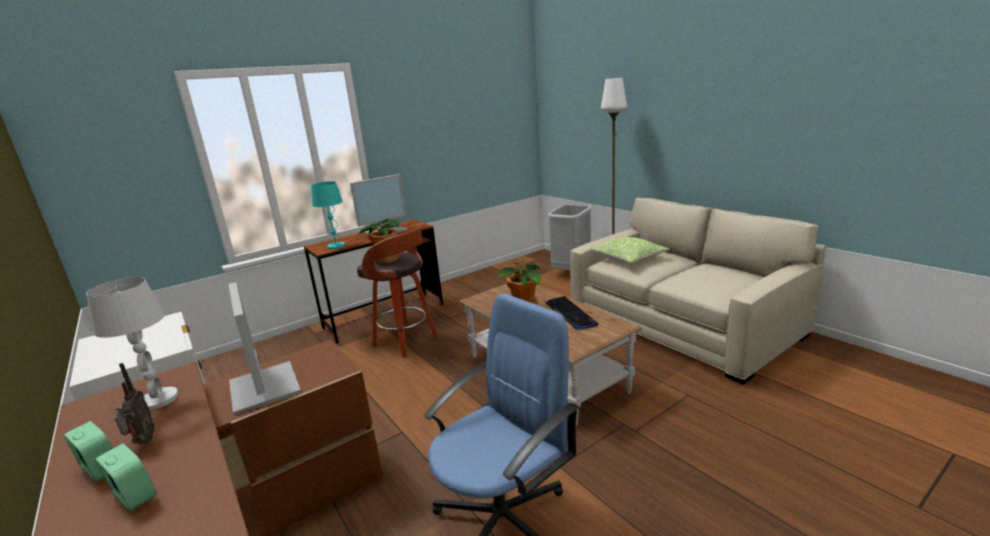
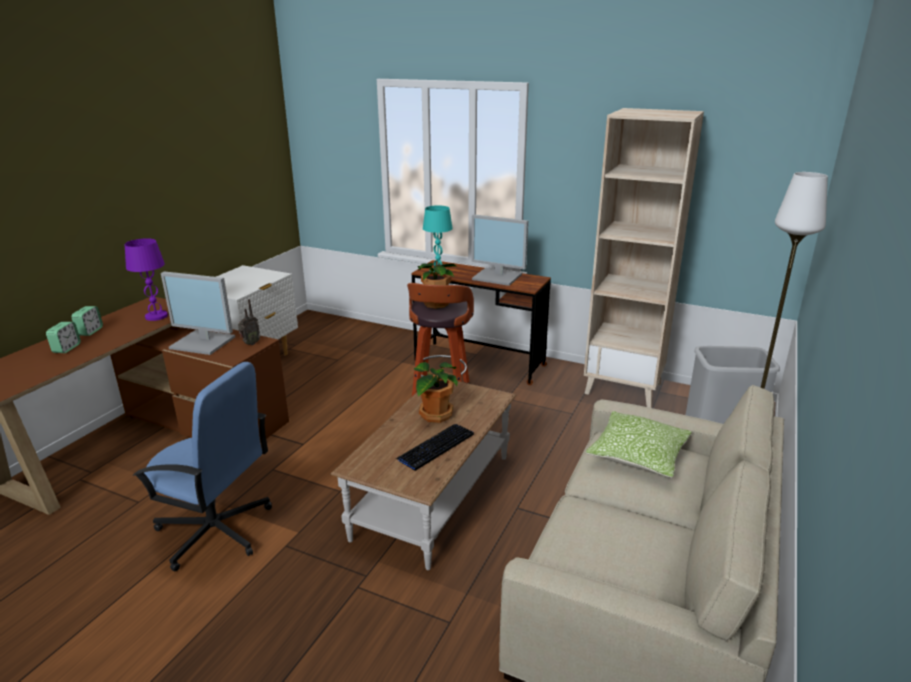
camera: 60 degrees right, 5 degrees up
white table lamp [86,277,179,410] -> purple table lamp [125,238,168,321]
radio [115,363,154,444] -> radio moved to [238,299,260,345]
monitor [228,282,301,416] -> monitor turned 75 degrees clockwise [161,271,235,355]
none -> beige bookcase [584,108,704,408]

